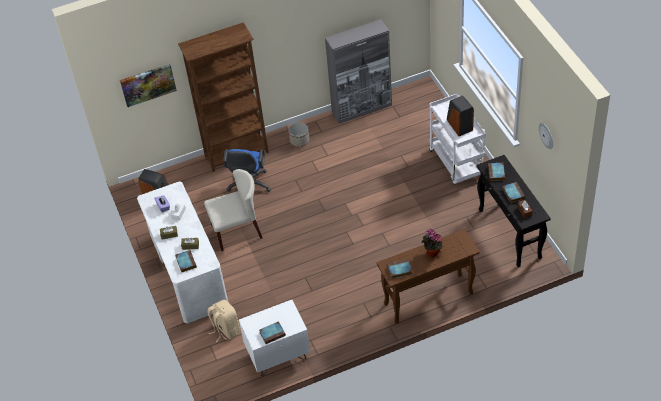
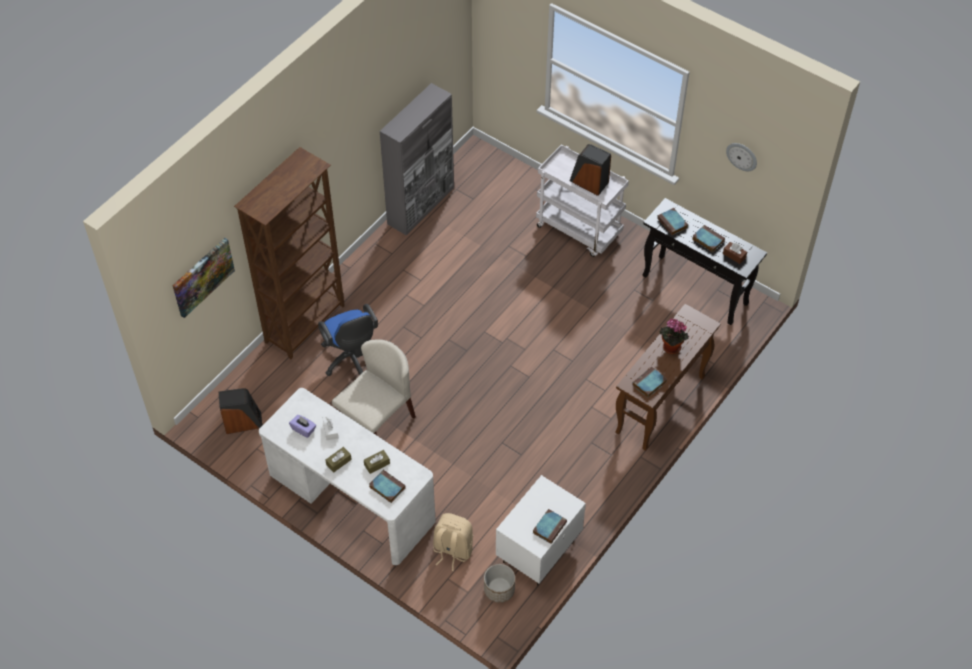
camera: 35 degrees left, 5 degrees up
planter [289,122,310,147] -> planter moved to [484,564,515,603]

